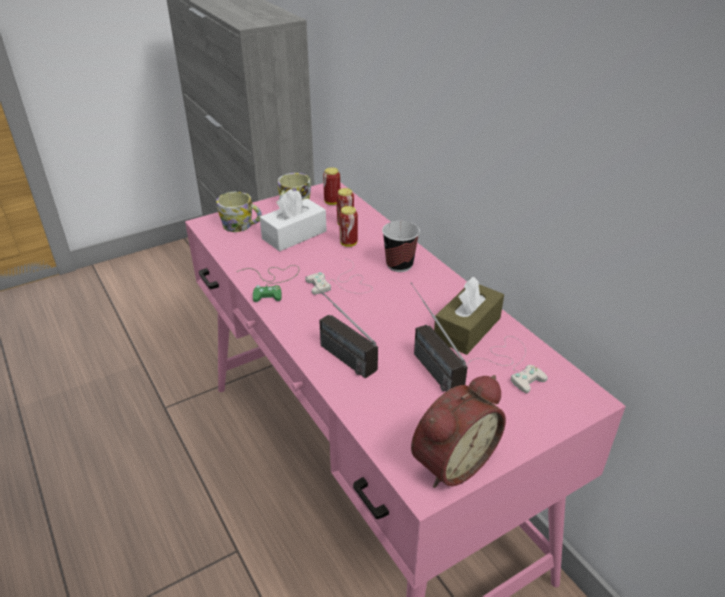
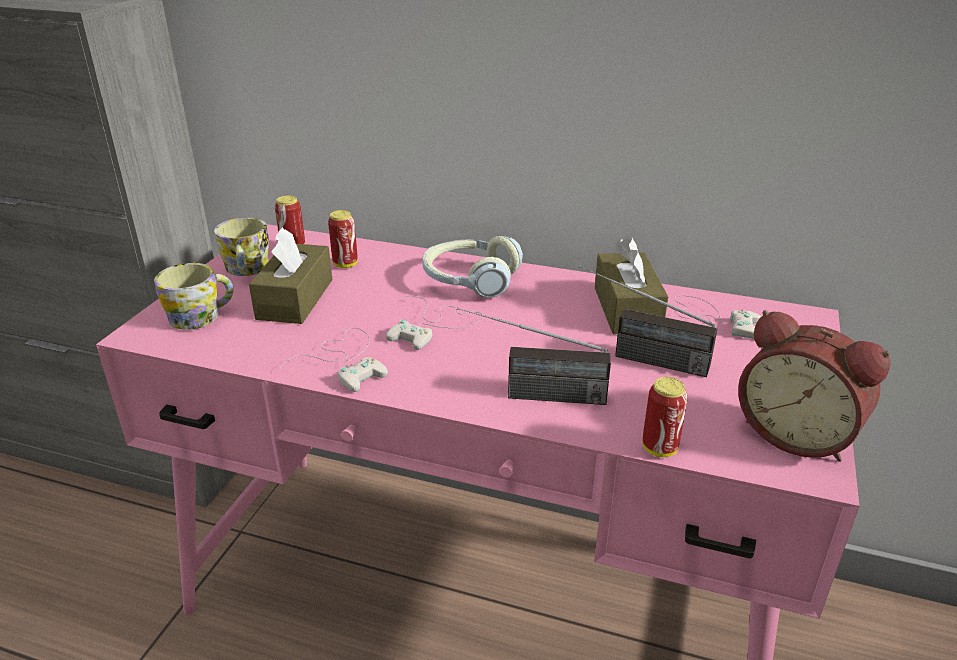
camera: 40 degrees left, 5 degrees down
green game controller [237,265,299,302] -> white game controller [280,328,388,392]
white tissue box [260,189,327,251] -> brown tissue box [249,227,332,324]
can [339,206,358,247] -> can moved to [643,377,688,457]
cup [382,221,420,272] -> headphones [422,235,523,298]
alarm clock [411,375,506,488] -> alarm clock turned 120 degrees clockwise [738,310,891,462]

